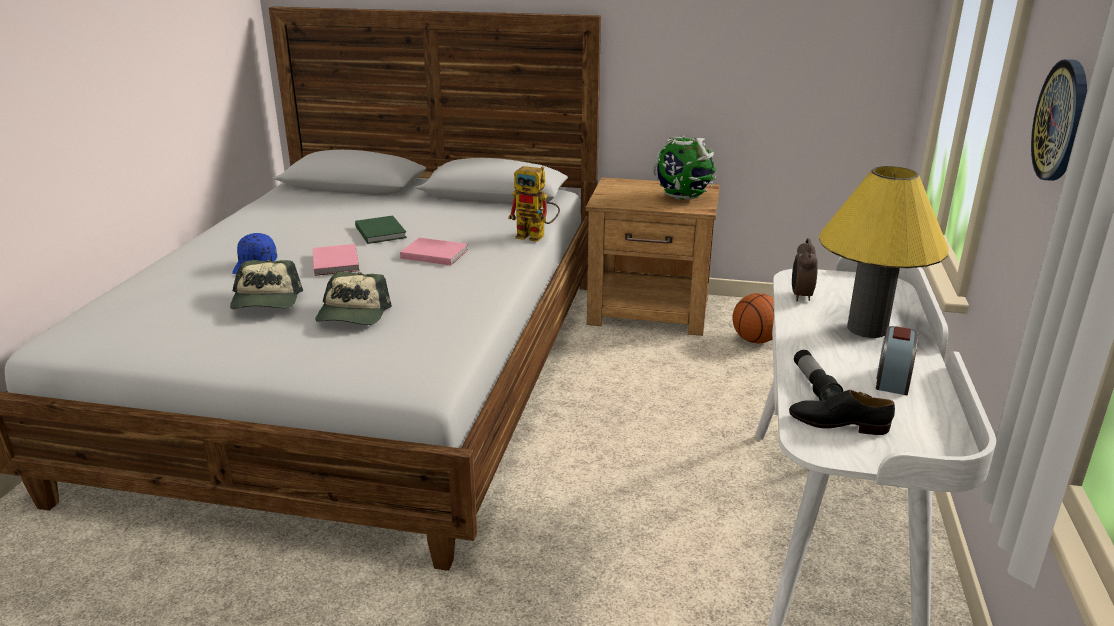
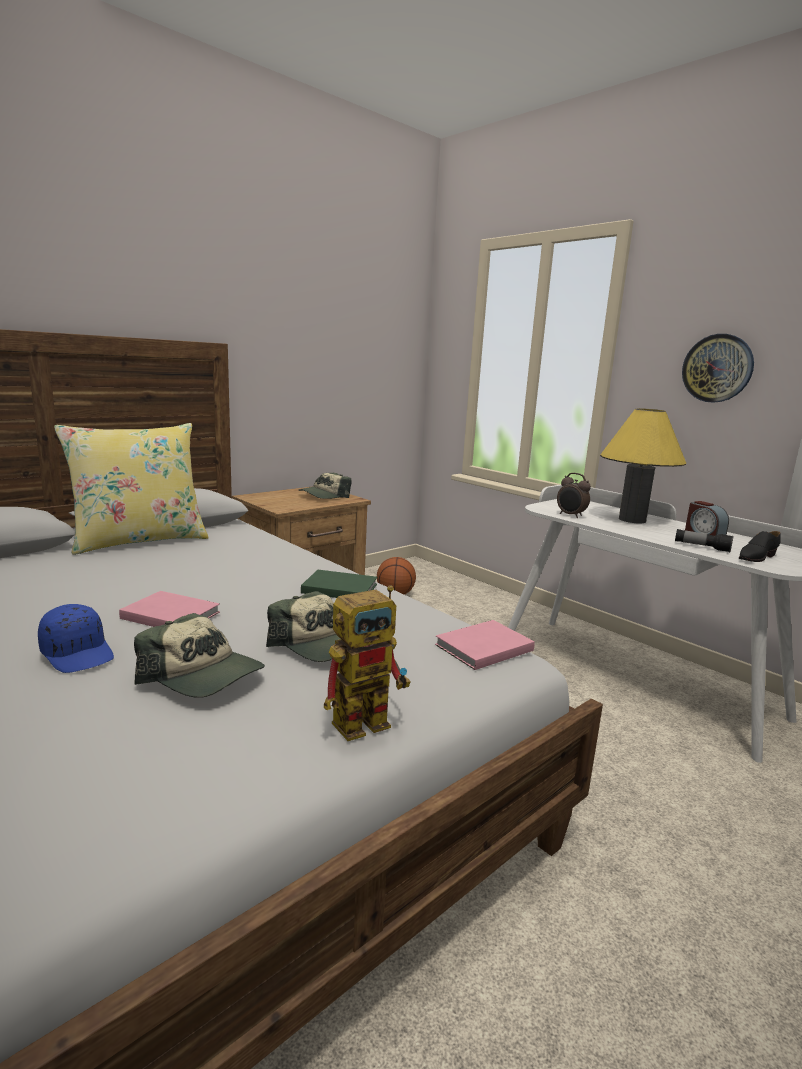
camera: 55 degrees left, 10 degrees down
green book [355,215,407,244] -> green book moved to [301,570,377,598]
pink book [400,238,468,265] -> pink book moved to [435,620,535,670]
toy robot [508,166,560,242] -> toy robot moved to [324,585,411,741]
globe [653,135,716,200] -> cap [298,473,351,499]
none -> yellow pillow [54,423,209,555]

